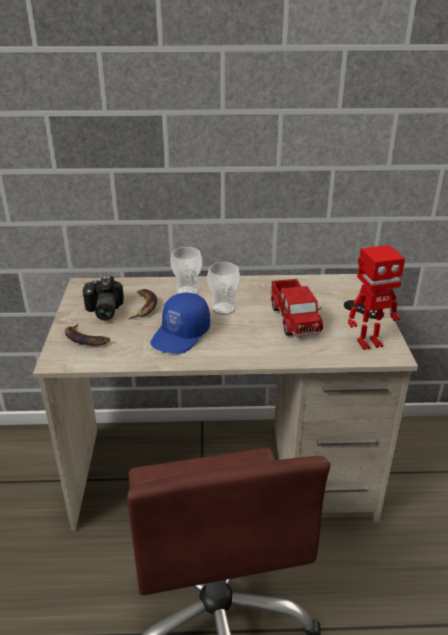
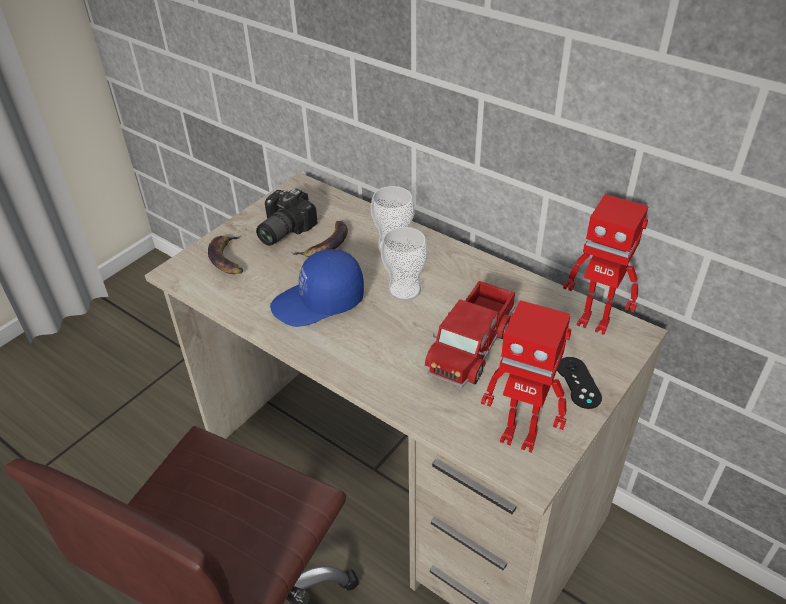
camera: 40 degrees right, 10 degrees up
none -> toy robot [563,194,649,335]

